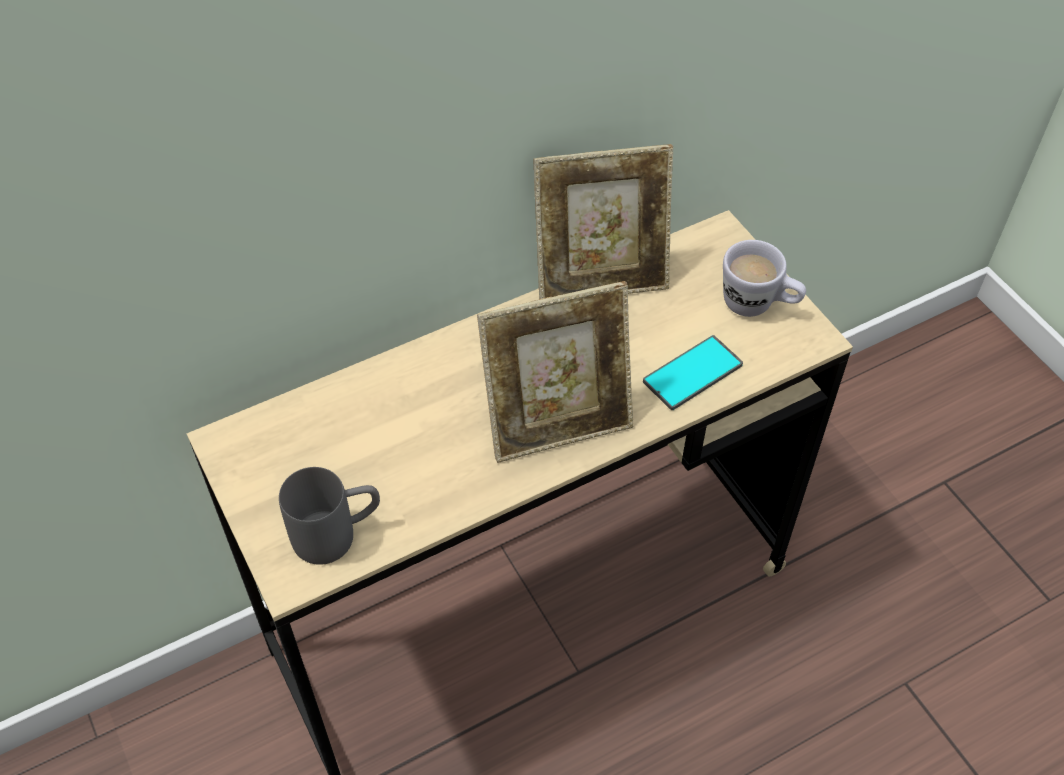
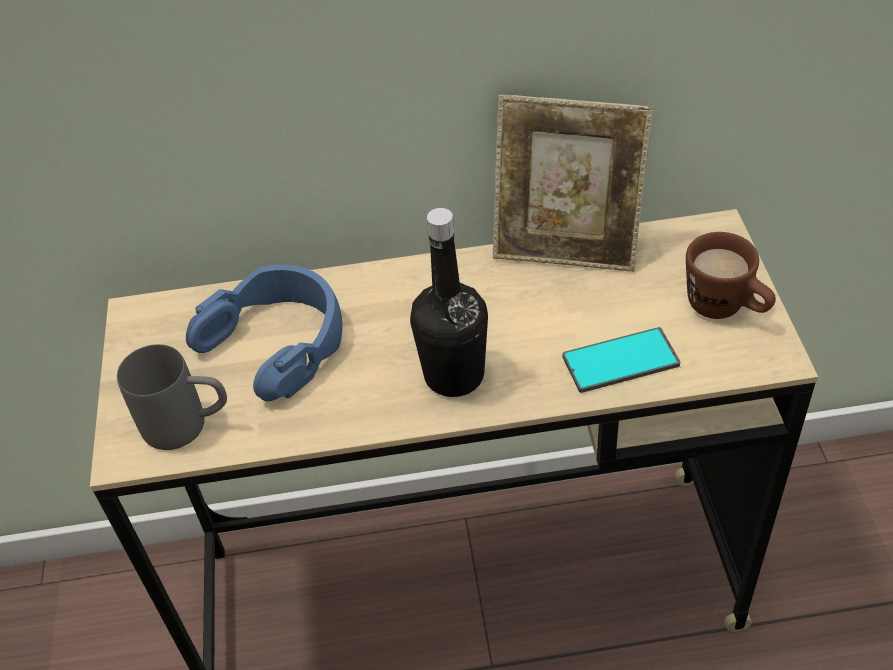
camera: 25 degrees right, 5 degrees down
picture frame [477,281,633,463] -> black bottle [410,208,488,397]
white mug [723,240,806,317] -> brown mug [686,232,776,319]
none -> blue headphones [186,265,342,401]

